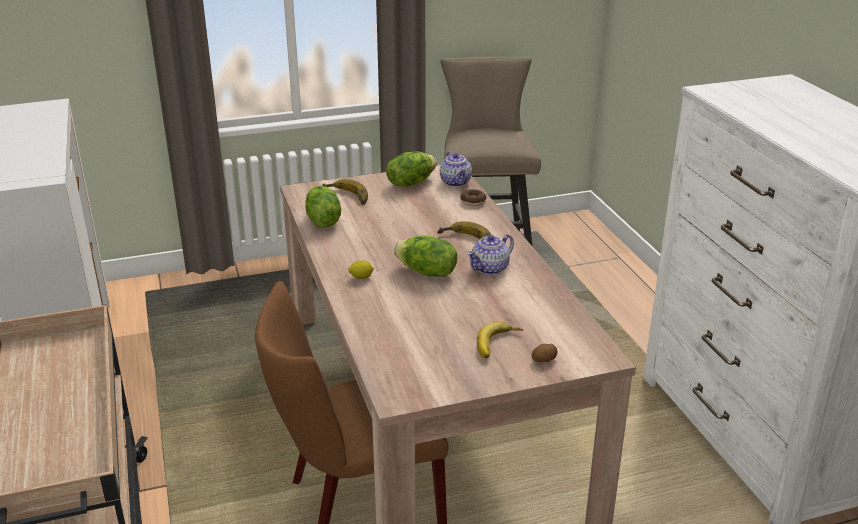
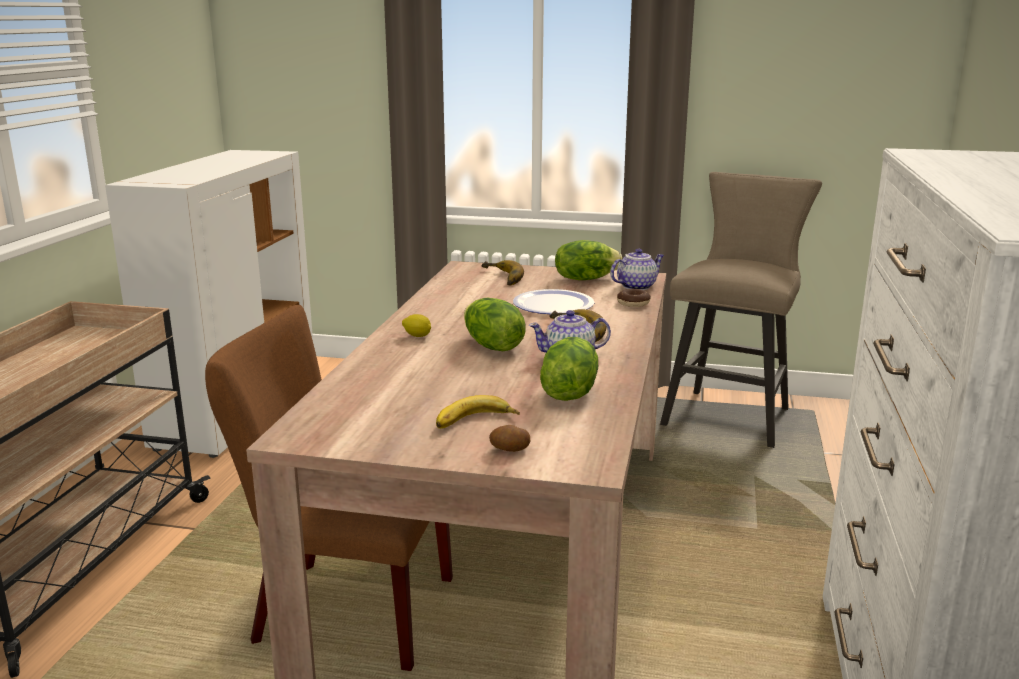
camera: 30 degrees right, 10 degrees down
lettuce [305,186,341,228] -> lettuce moved to [540,337,598,401]
teapot [440,151,472,187] -> teapot turned 135 degrees counterclockwise [610,248,664,290]
none -> plate [513,289,595,314]

